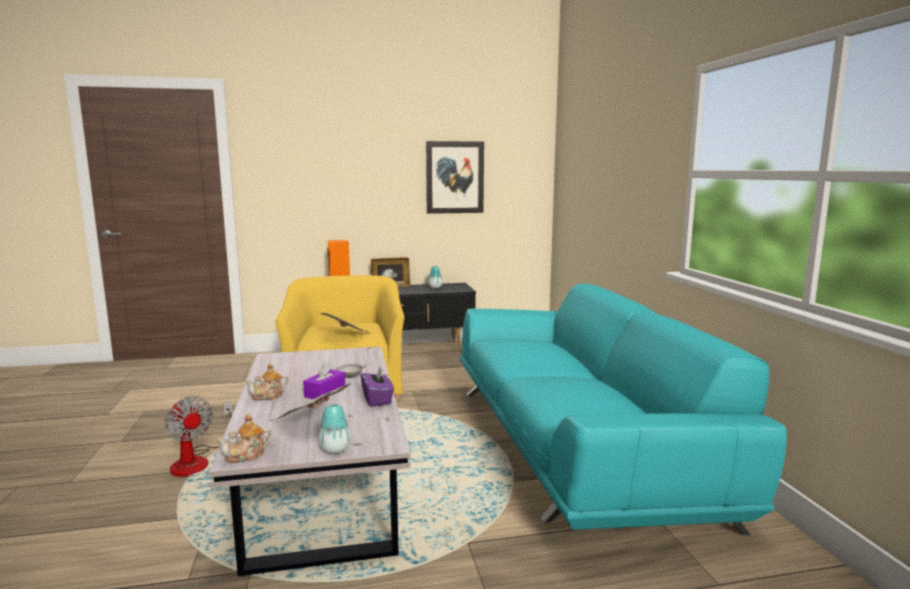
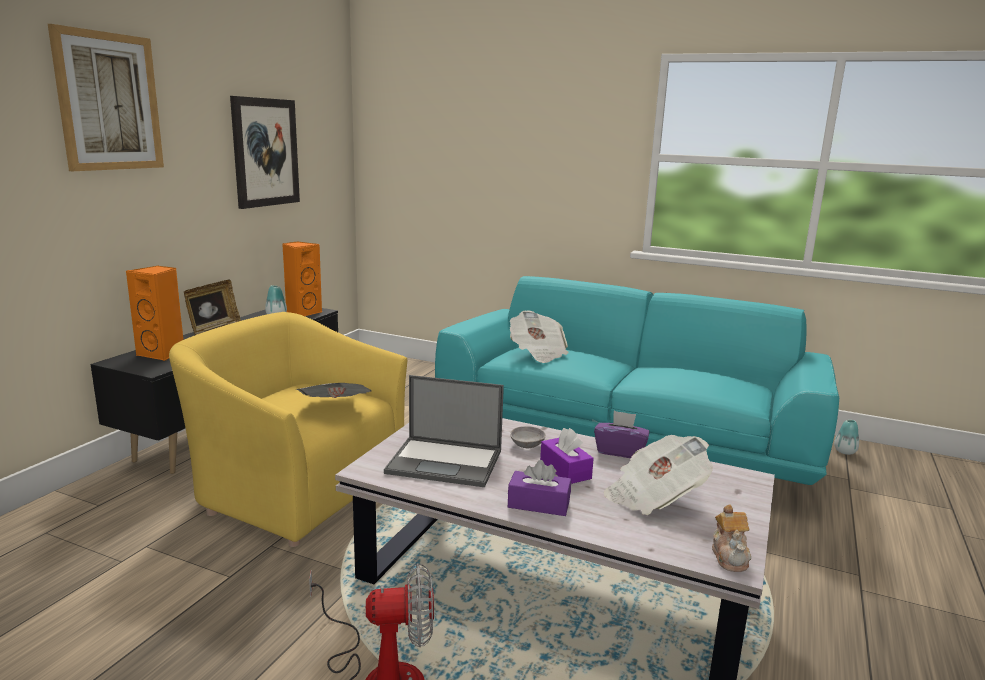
camera: 55 degrees left, 5 degrees up
teapot [245,364,289,401] -> purple tissue box [508,460,571,516]
vase [319,404,351,454] -> vase moved to [834,420,859,455]
none -> picture [48,24,164,171]
none -> orange speaker [282,241,323,316]
none -> laptop [384,375,504,487]
none -> newspaper [510,311,569,363]

